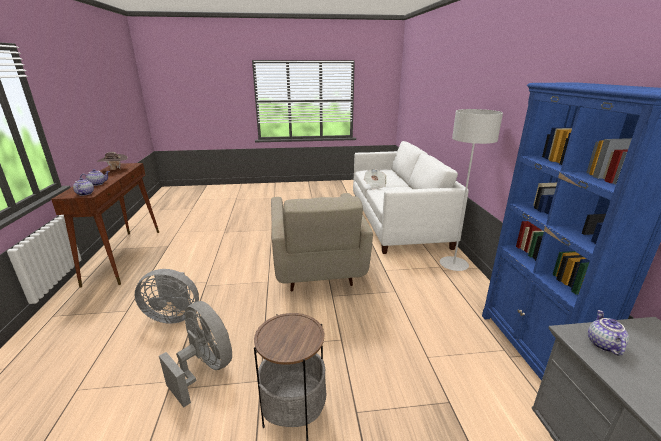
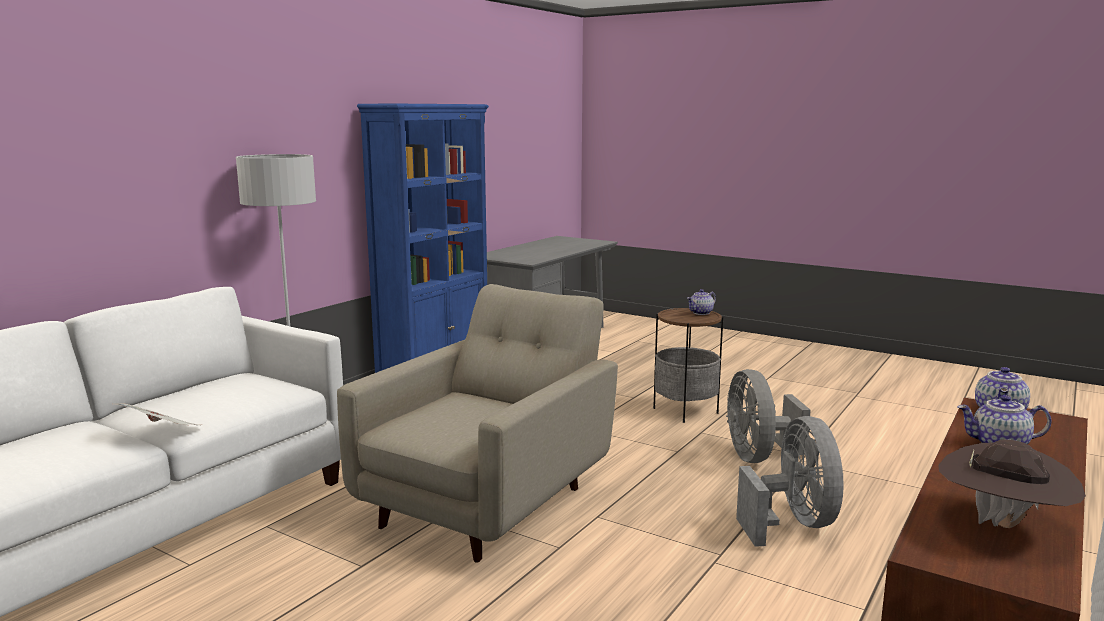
camera: 140 degrees left, 10 degrees down
grey fan [135,269,199,324] -> grey fan turned 45 degrees clockwise [736,416,844,547]
teapot [588,310,629,355] -> teapot moved to [687,289,716,315]

